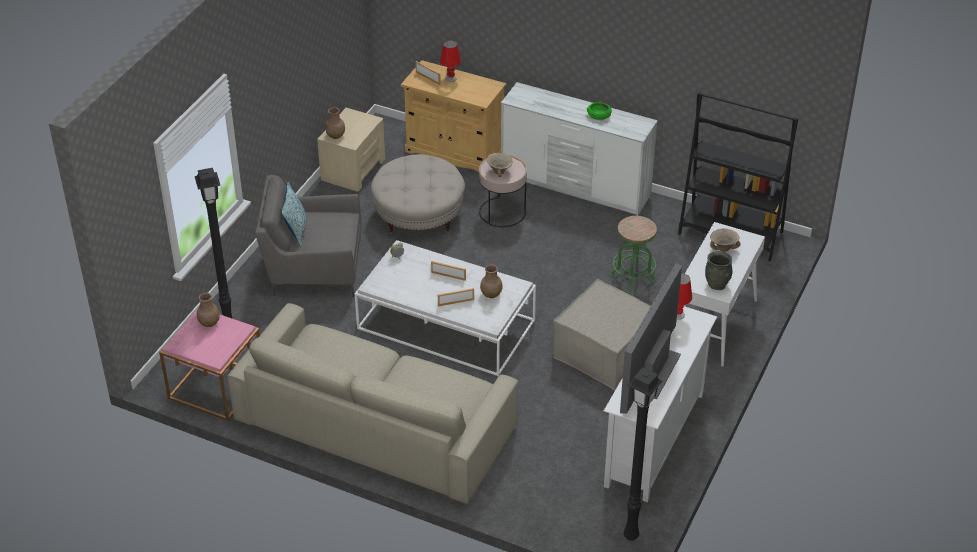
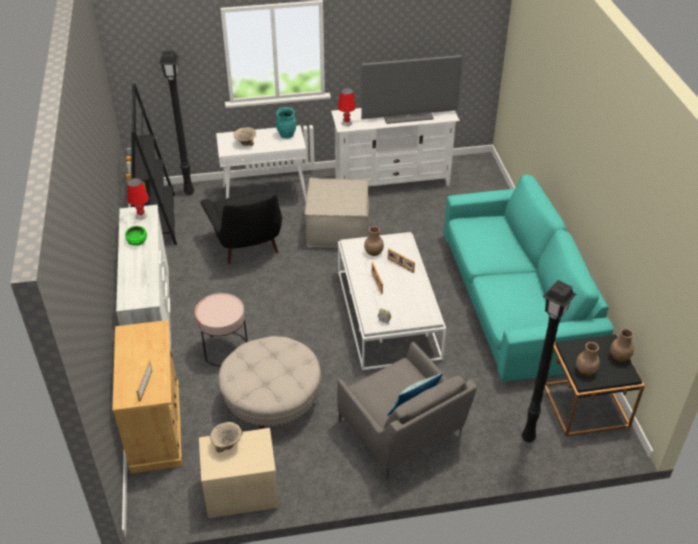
camera: 125 degrees left, 0 degrees up
pink side table [159,310,260,420] -> black side table [544,334,645,436]
beige sofa [228,303,518,504] -> turquoise sofa [444,174,614,382]
brown vase [325,107,345,139] -> brown vase moved to [610,329,634,362]
red table lamp [440,40,461,82] -> red table lamp moved to [127,178,149,220]
beige bowl [487,153,513,177] -> beige bowl moved to [210,422,243,453]
green stool [610,216,657,294] -> black armchair [200,186,283,264]
black floor lamp [624,367,663,541] -> black floor lamp moved to [159,51,194,195]
grey vase [705,251,733,290] -> turquoise vase [276,107,296,139]

